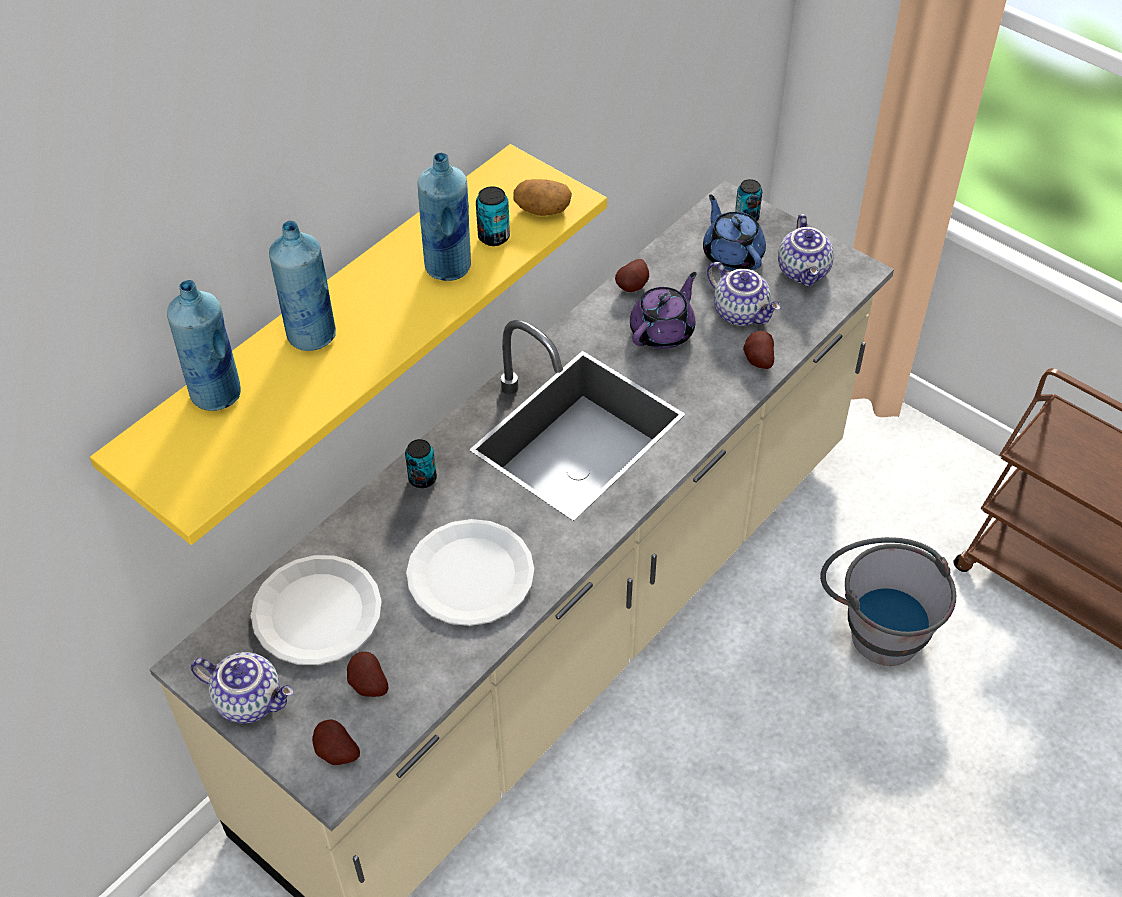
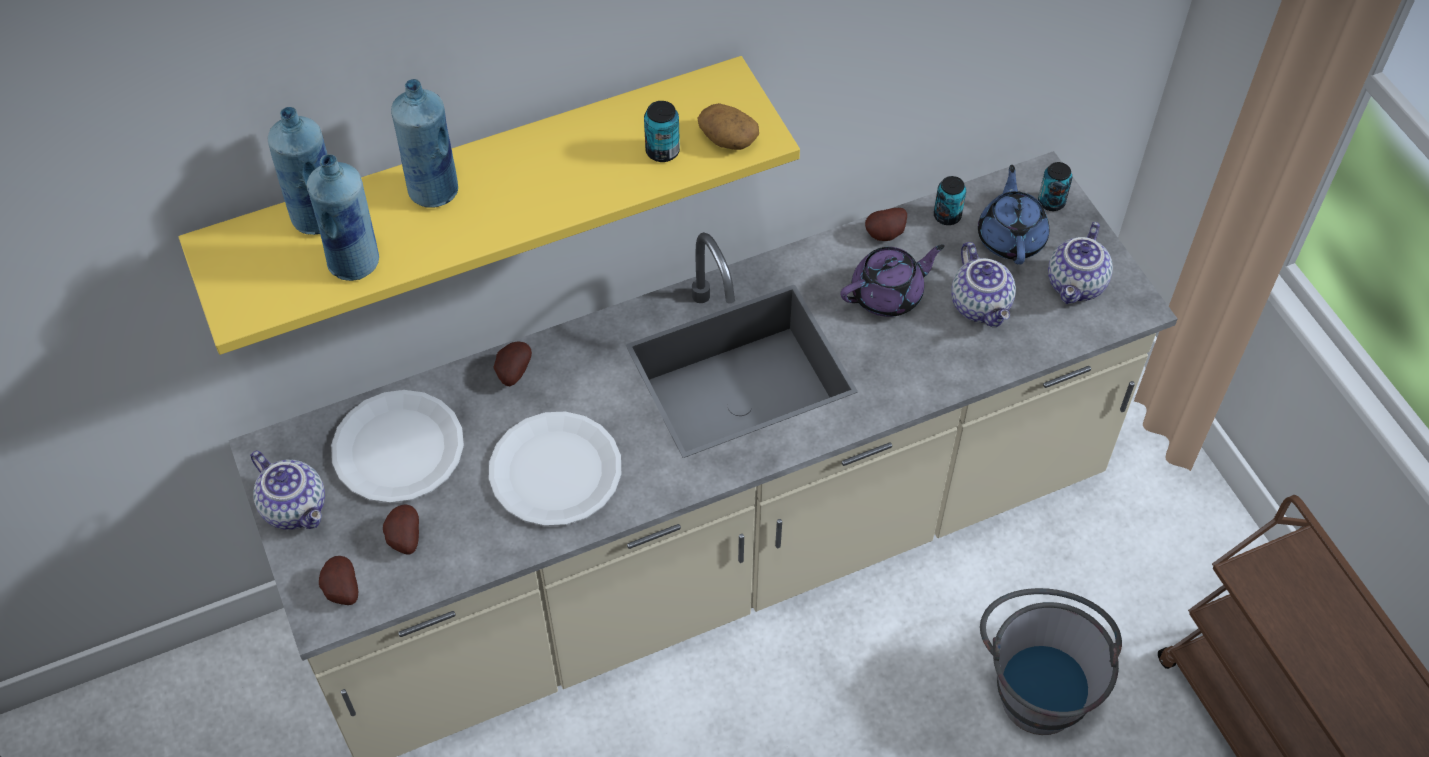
camera: 25 degrees right, 5 degrees up
can [405,439,437,488] -> can moved to [934,176,966,225]
blue bottle [418,153,471,281] -> blue bottle moved to [307,154,379,281]
potato [743,331,774,369] -> potato moved to [494,341,532,386]

